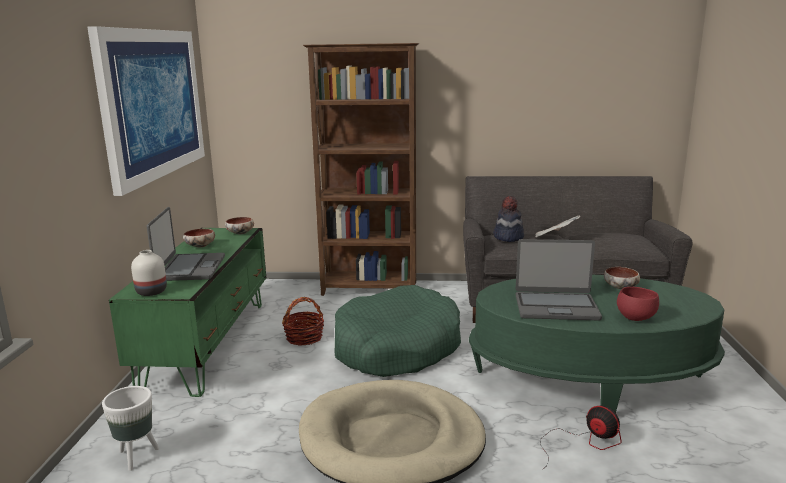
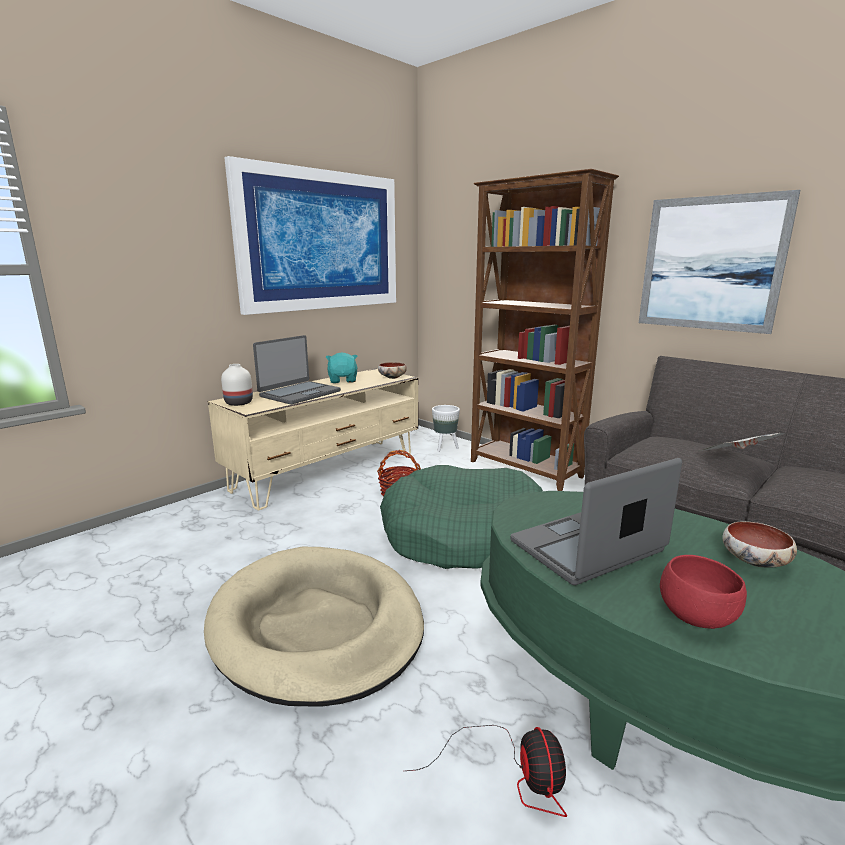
camera: 40 degrees right, 0 degrees up
white planter [102,386,159,471] -> white planter moved to [432,405,460,452]
green tv stand [109,228,266,397] -> beige tv stand [208,369,418,510]
bowl [183,229,215,248] -> turquoise plush toy [326,352,358,383]
hat [494,196,524,242] -> none
laptop [516,239,602,321] -> laptop turned 105 degrees clockwise [511,458,682,585]
none -> picture [639,190,800,334]

